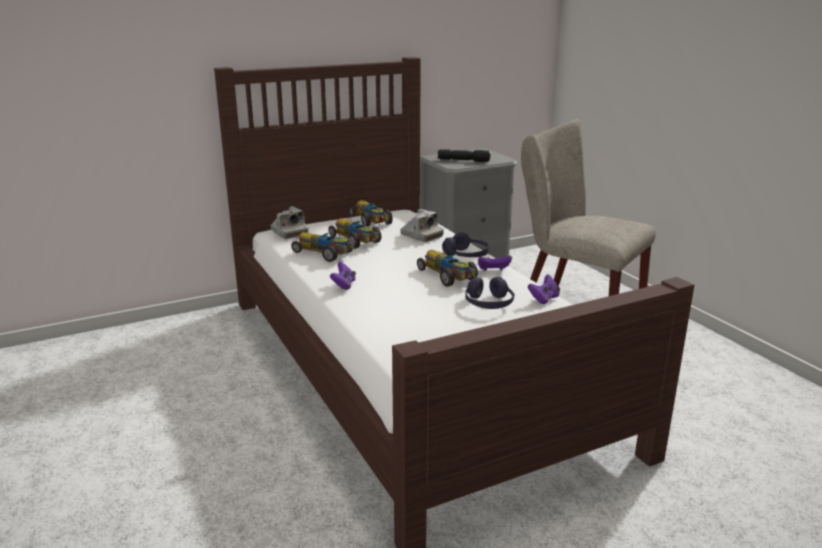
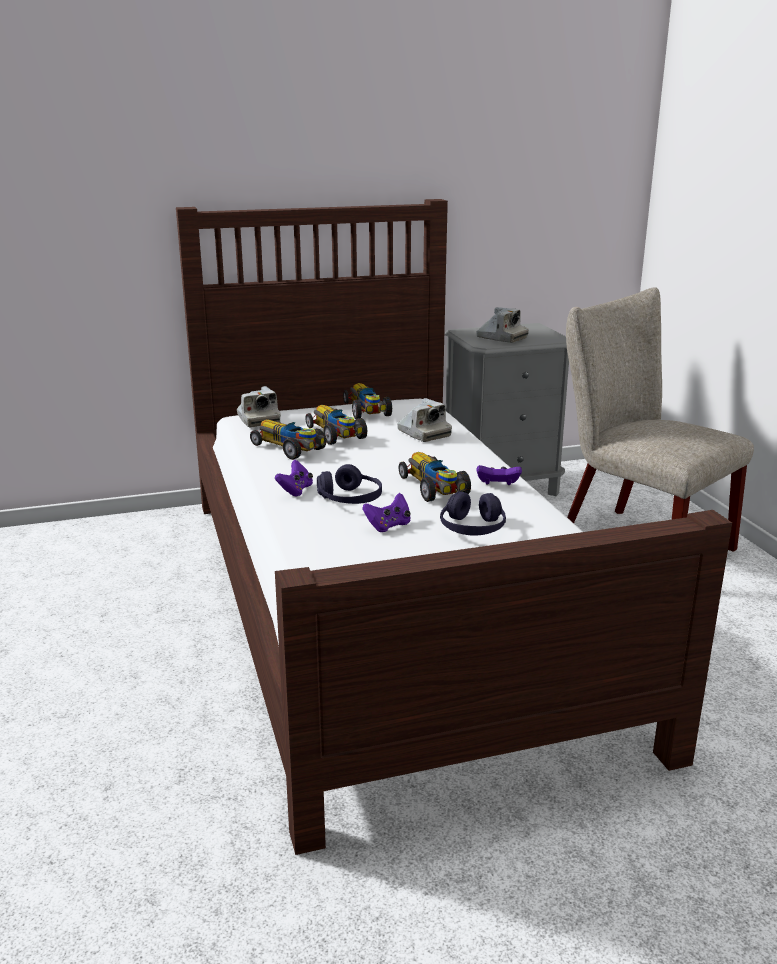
camera: 10 degrees right, 0 degrees up
black flashlight [438,149,490,162] -> camera [476,307,529,343]
purple headphones [442,232,489,257] -> purple headphones moved to [317,464,382,504]
purple game controller [528,274,560,304] -> purple game controller moved to [362,493,410,532]

